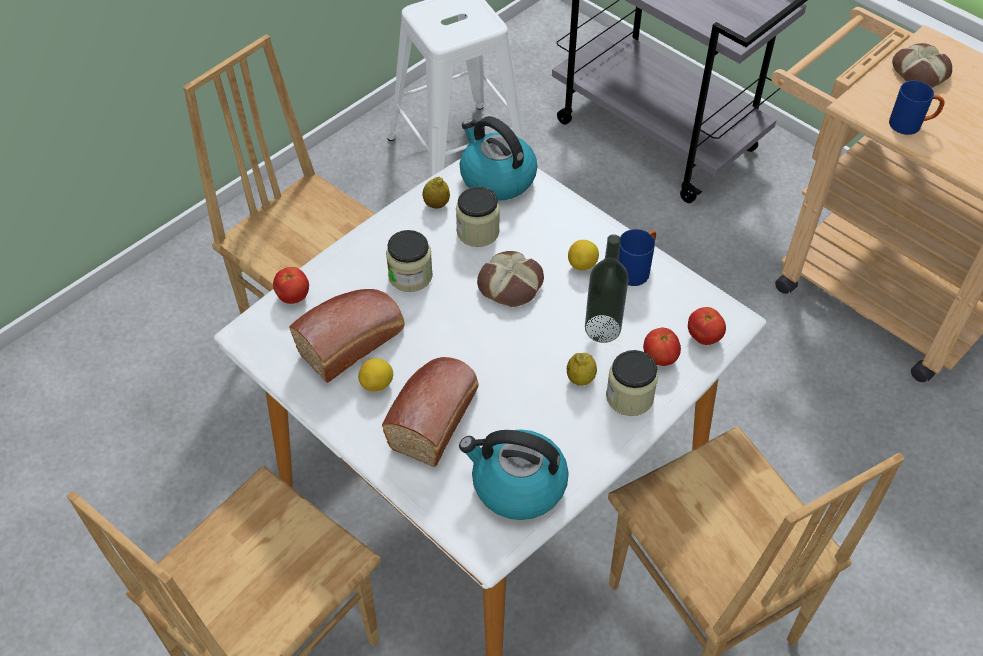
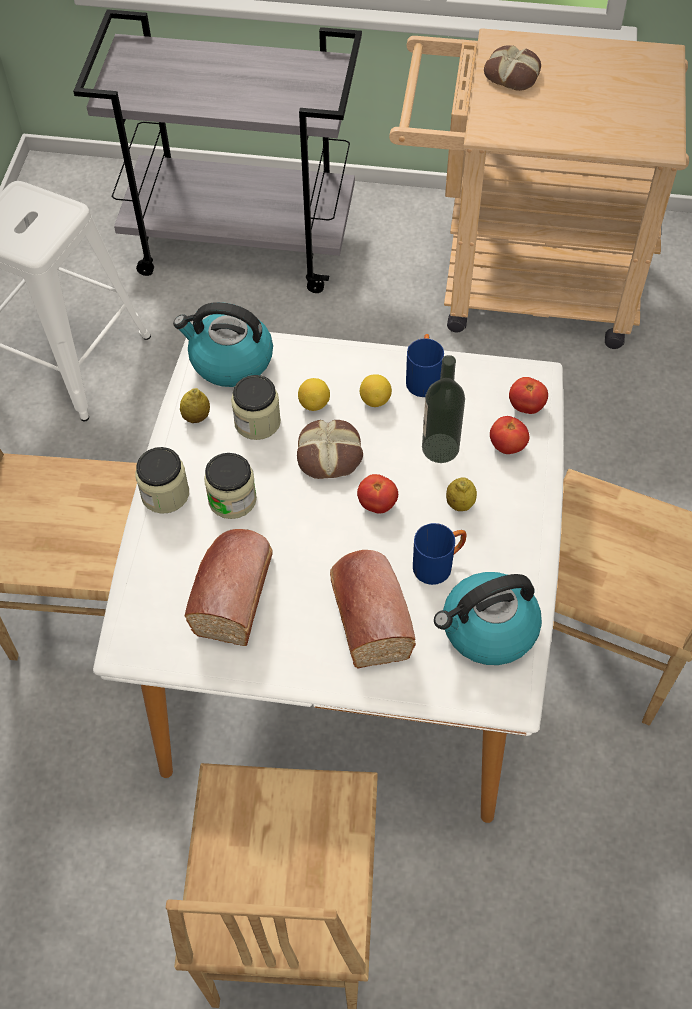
camera: 35 degrees left, 5 degrees up
tomato [273,267,309,304] -> tomato moved to [357,474,398,514]
lemon [358,358,393,392] -> lemon moved to [298,378,330,411]
jar [606,350,658,416] -> jar moved to [135,447,189,514]
blue mug [889,80,945,135] -> blue mug moved to [413,523,467,585]

